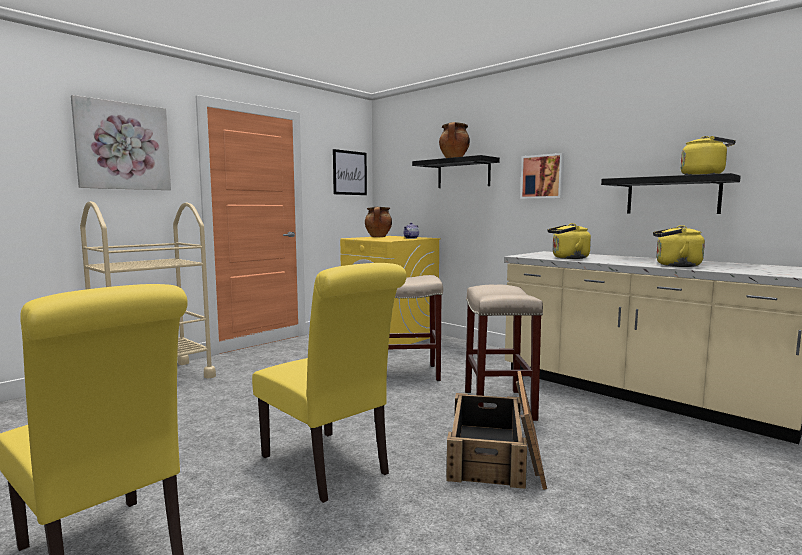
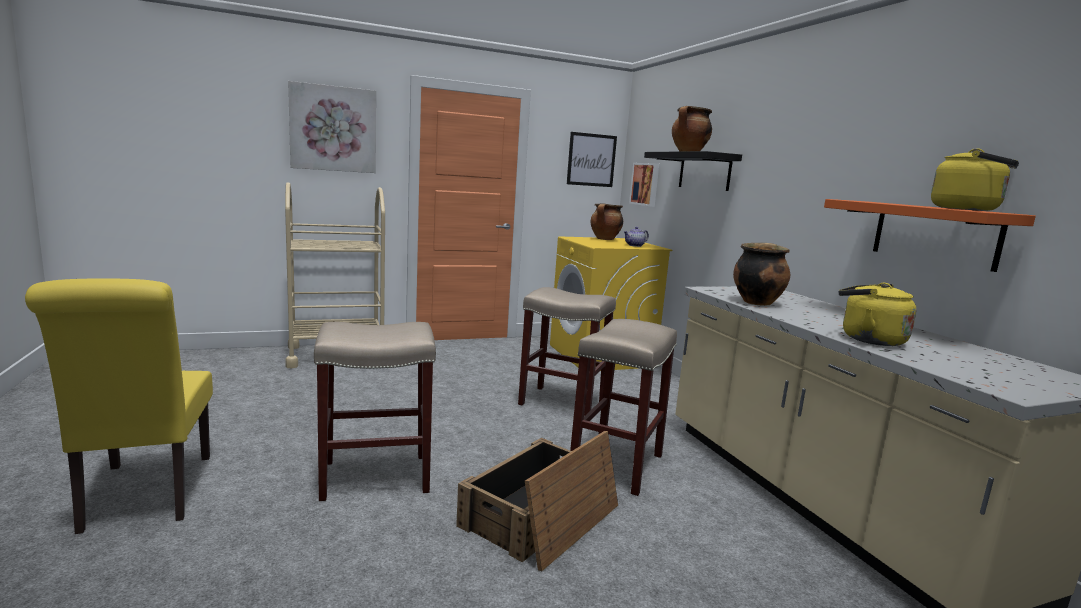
camera: 25 degrees right, 5 degrees up
yellow chair [252,263,407,503] -> beige stool [314,322,436,501]
picture [520,153,564,199] -> picture moved to [629,163,659,207]
yellow kettle [547,223,591,259] -> cooking pot [733,243,790,306]
black shelf [601,173,741,214] -> orange shelf [824,199,1036,272]

